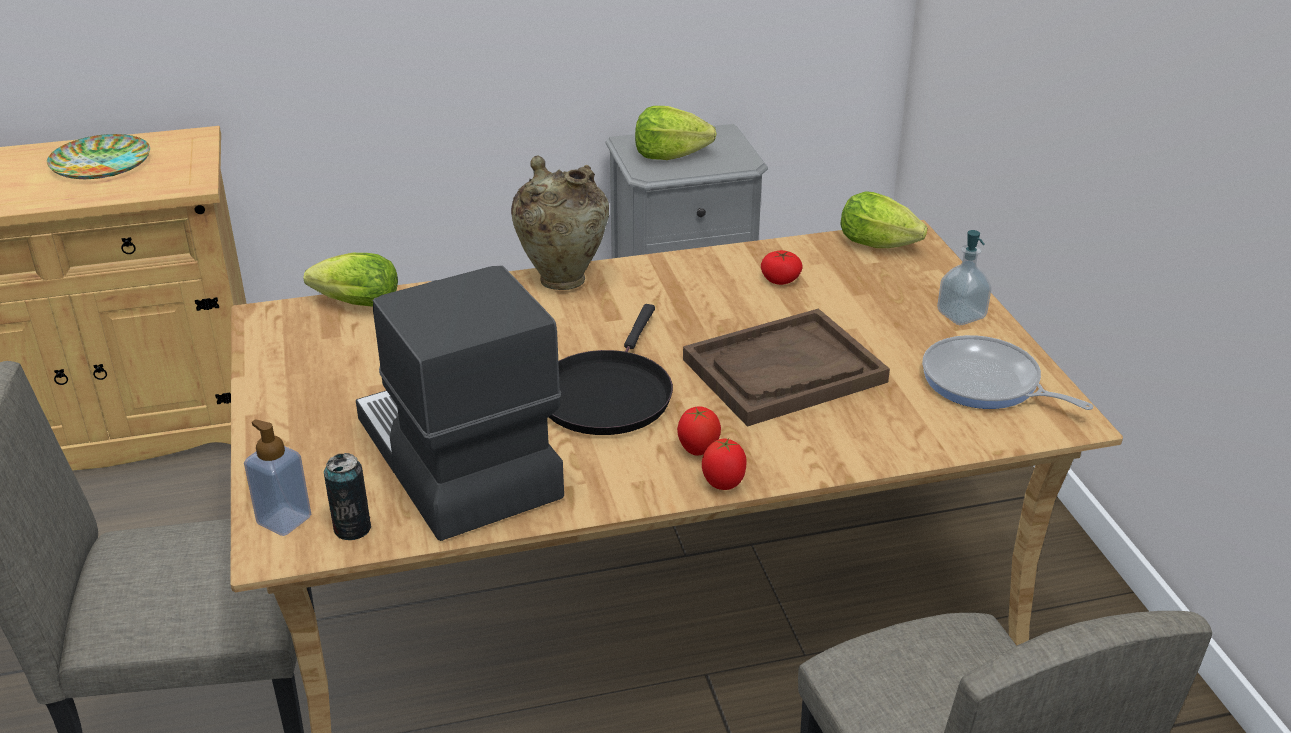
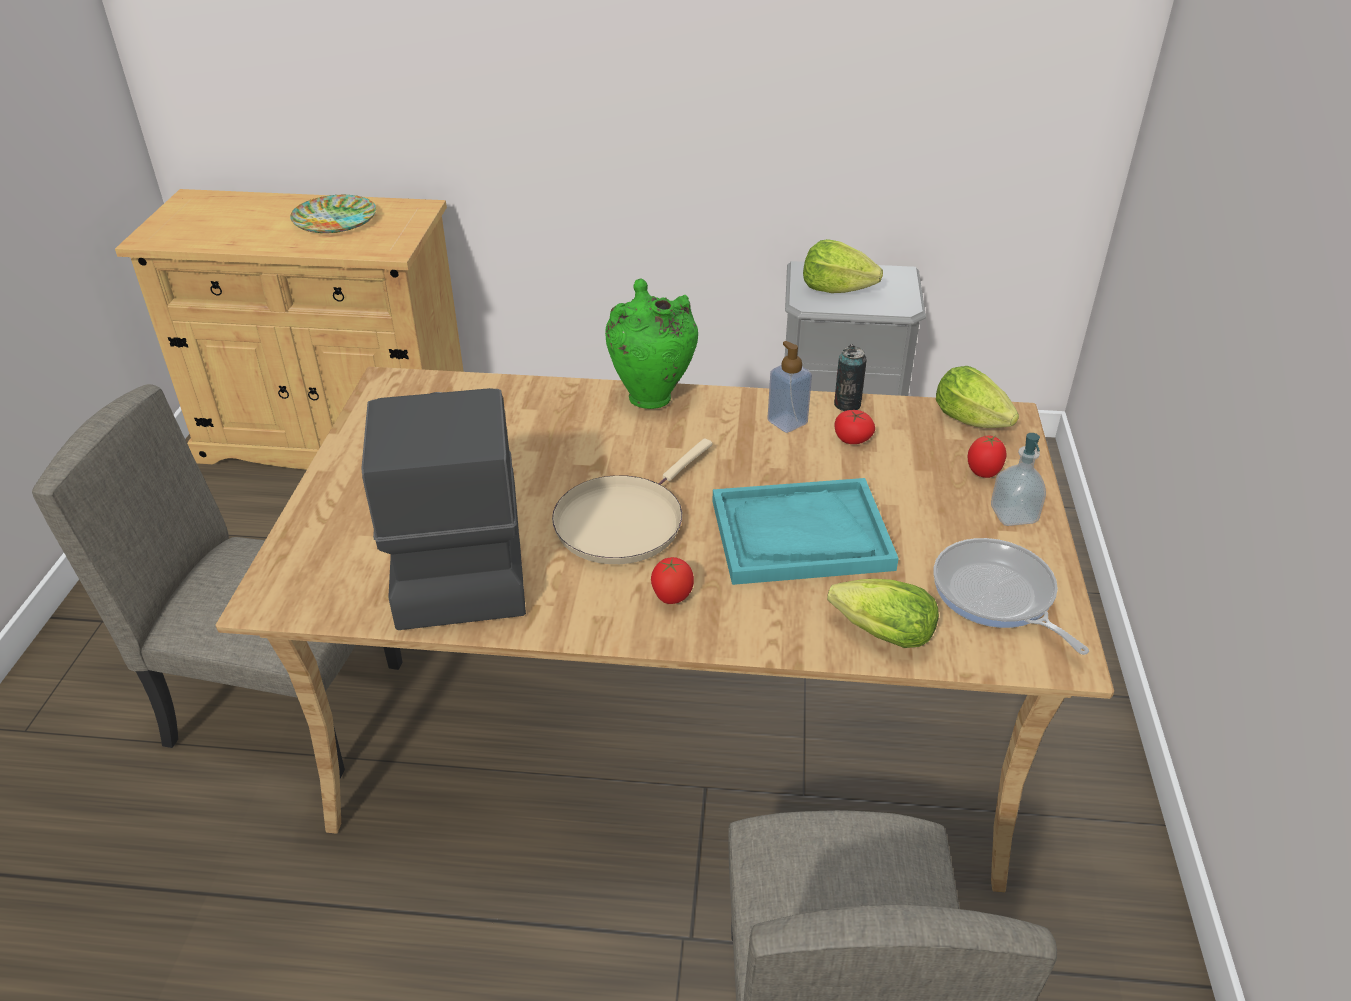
camera: 20 degrees right, 5 degrees up
soap dispenser [244,419,311,536] -> soap dispenser moved to [767,341,812,433]
lettuce [304,253,398,307] -> lettuce moved to [827,579,939,648]
can [324,453,371,540] -> can moved to [834,346,867,411]
beige vase [511,155,609,290] -> green vase [605,278,698,409]
black frying pan [549,304,673,435] -> beige frying pan [552,438,712,564]
brown tray [683,308,890,427] -> turquoise tray [712,478,899,585]
tomato [702,438,747,490] -> tomato moved to [967,436,1006,478]

